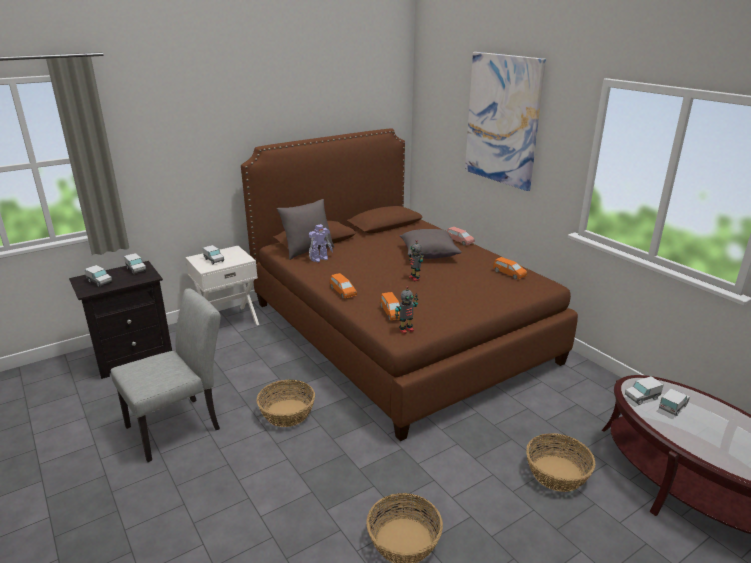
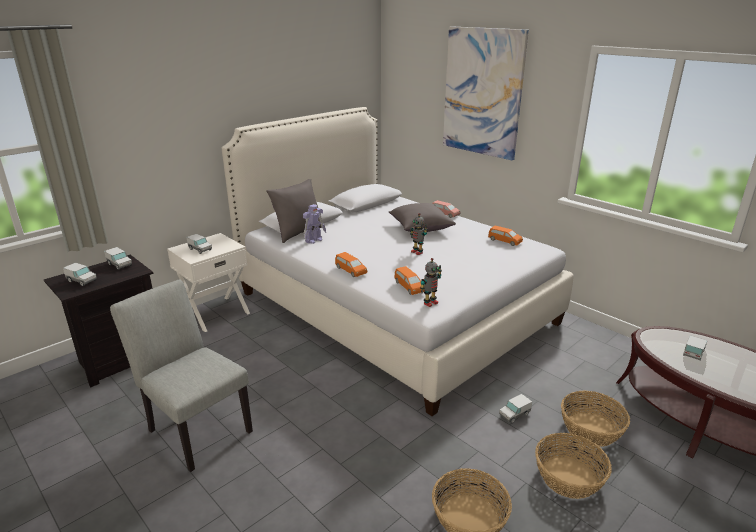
camera: 10 degrees left, 0 degrees up
grey chair [111,288,221,462] -> grey chair turned 90 degrees counterclockwise [110,279,253,472]
brown bed [241,129,578,441] -> white bed [222,107,574,416]
basket [257,380,315,427] -> basket moved to [535,433,612,499]
toy truck [625,376,664,405] -> toy truck moved to [499,394,532,423]

